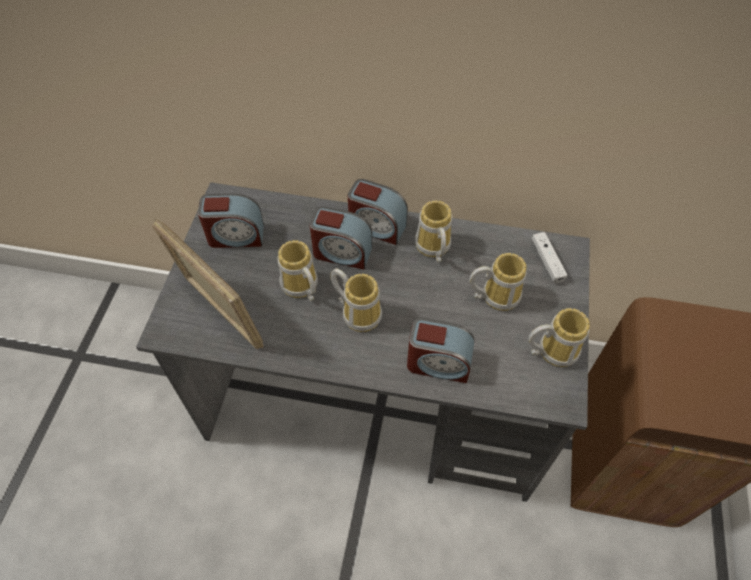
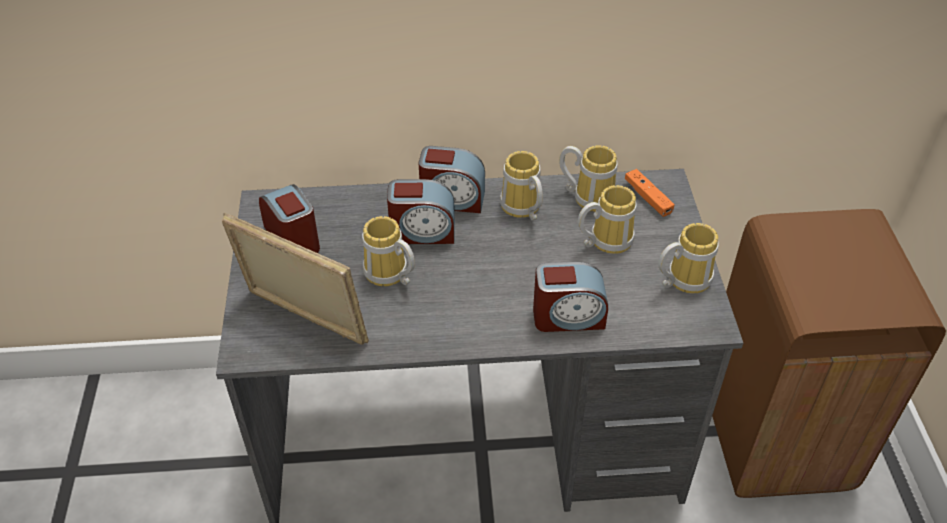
camera: 15 degrees left, 10 degrees down
alarm clock [198,193,264,248] -> alarm clock turned 105 degrees counterclockwise [259,184,320,253]
mug [330,268,382,332] -> mug moved to [559,145,618,212]
white game controller [532,232,567,283] -> orange game controller [625,169,675,217]

